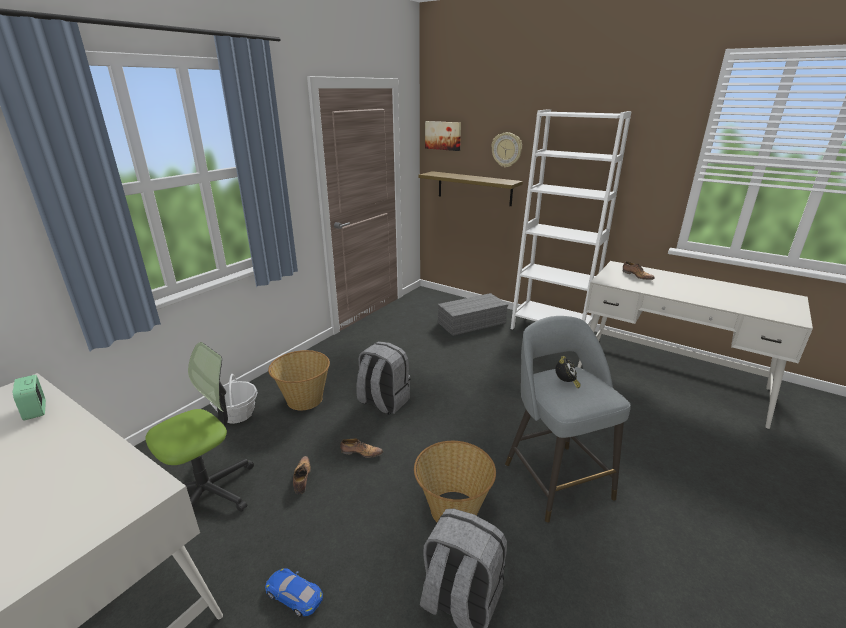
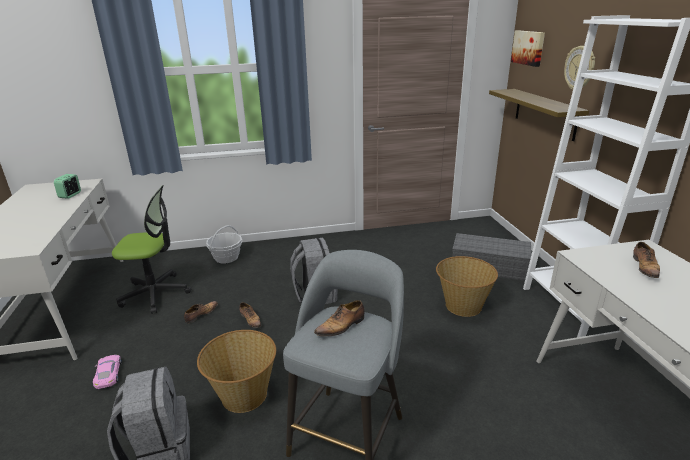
camera: 45 degrees right, 0 degrees up
blue toy car [265,568,323,617] -> pink toy car [93,355,121,389]
basket [268,350,330,410] -> basket moved to [436,256,498,317]
alarm clock [555,356,581,388] -> shoe [314,300,365,340]

